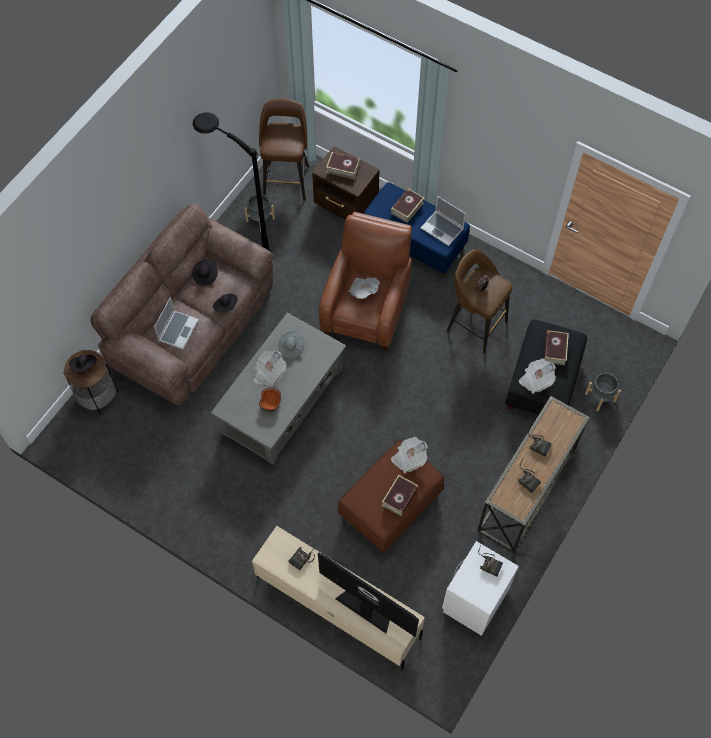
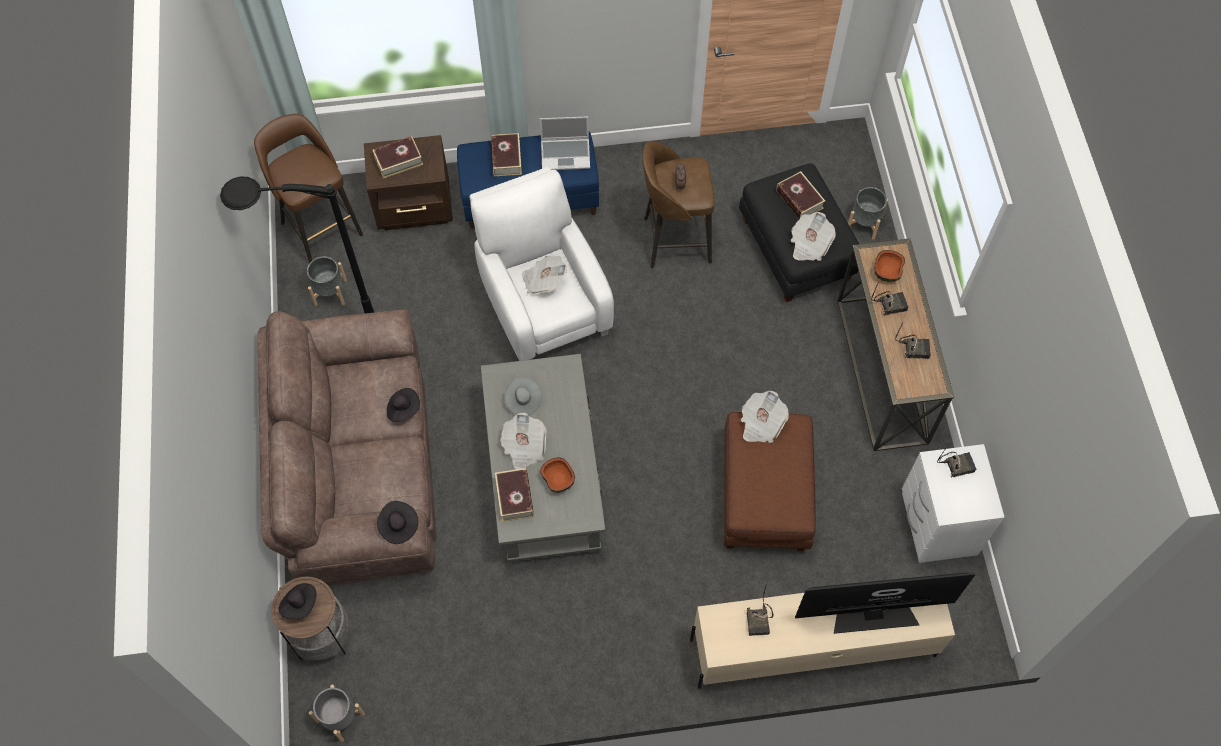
camera: 40 degrees left, 0 degrees up
laptop [154,297,199,349] -> none
black hat [192,259,218,286] -> black hat moved to [377,501,418,544]
brown armchair [319,212,412,351] -> white armchair [470,167,614,361]
book [382,475,418,516] -> book moved to [495,468,534,522]
none -> grey planter [309,685,365,742]
none -> bowl [875,250,905,282]

